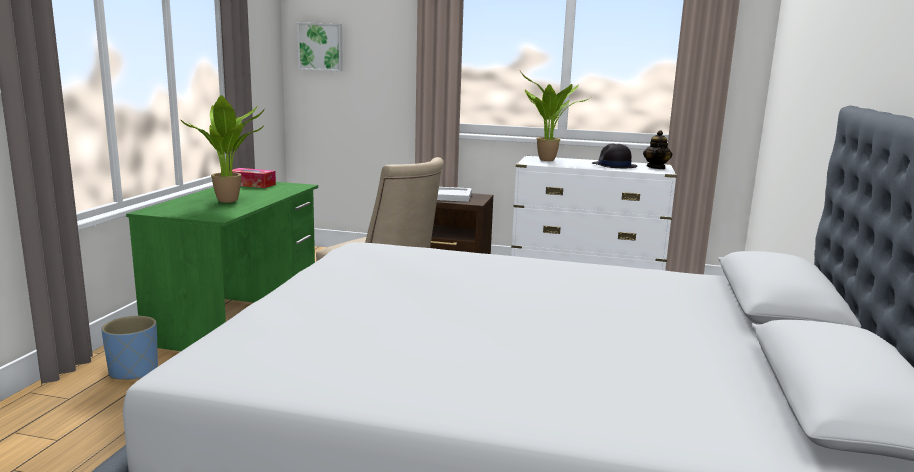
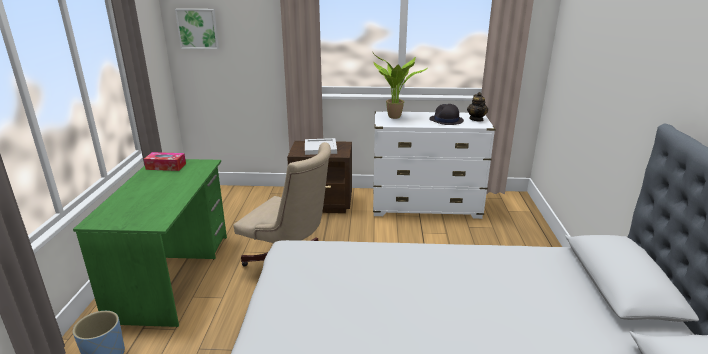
camera: 10 degrees left, 10 degrees up
potted plant [180,95,264,203] -> none

